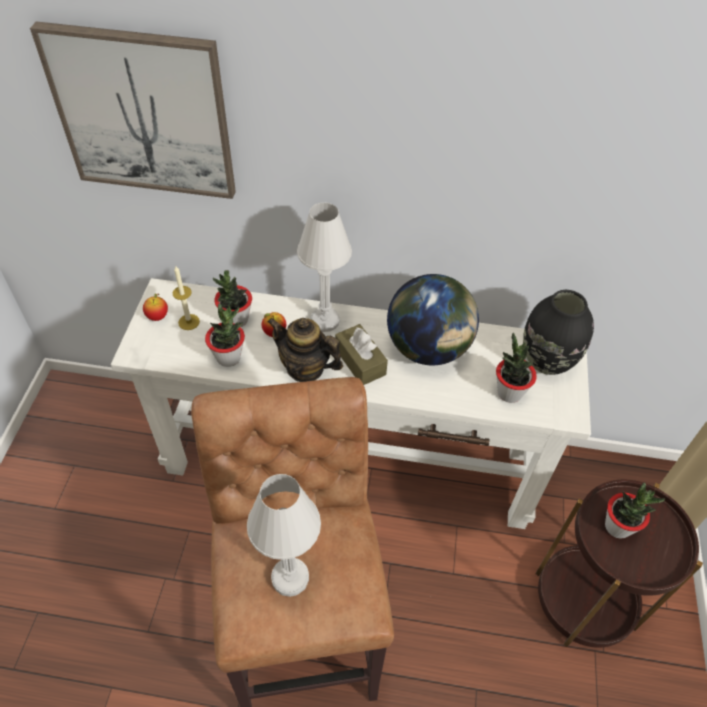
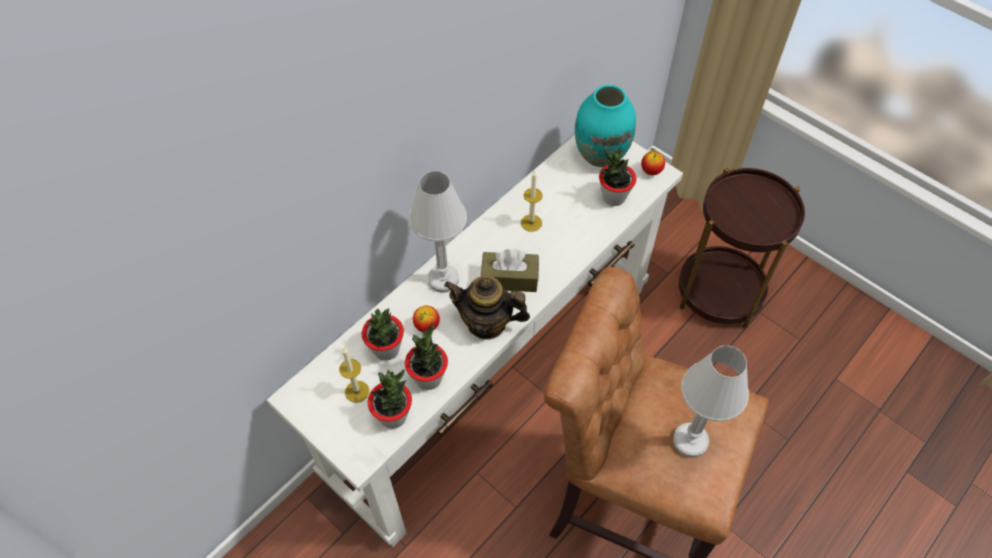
camera: 55 degrees left, 5 degrees up
picture [30,21,236,199] -> none
apple [143,293,168,321] -> apple moved to [641,148,665,175]
teapot [268,318,343,382] -> teapot turned 45 degrees clockwise [444,276,530,340]
globe [387,274,479,365] -> candle [521,170,542,232]
black vase [523,290,594,375] -> turquoise vase [575,85,636,167]
potted plant [605,483,665,539] -> potted plant moved to [368,369,412,429]

